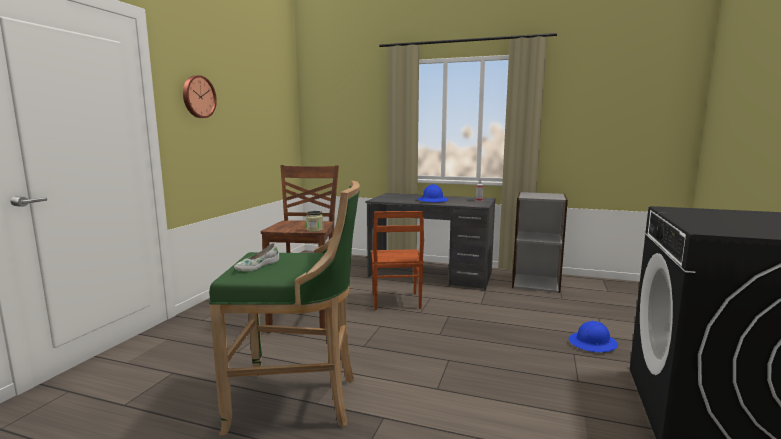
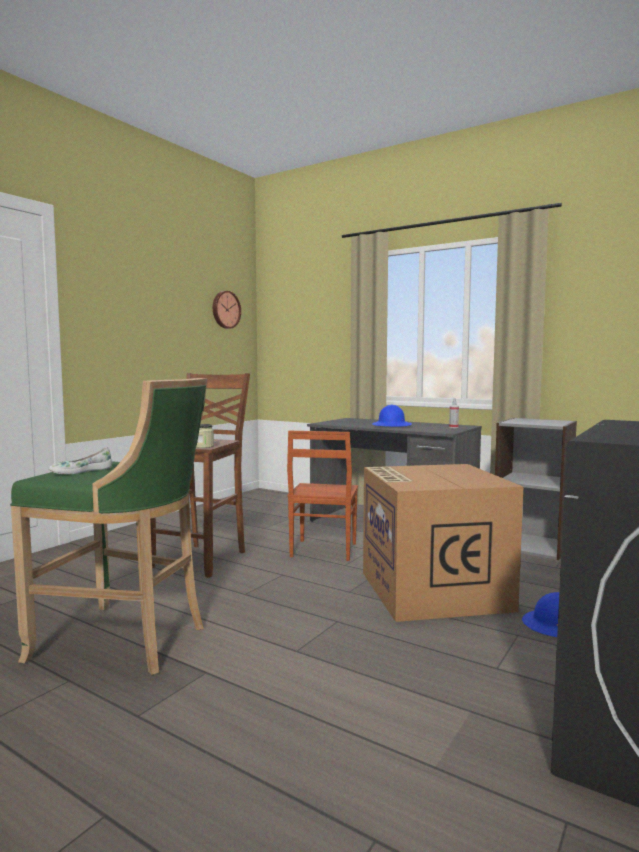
camera: 15 degrees right, 5 degrees down
wall clock [183,75,217,118] -> wall clock moved to [213,291,241,329]
none -> cardboard box [363,464,523,622]

